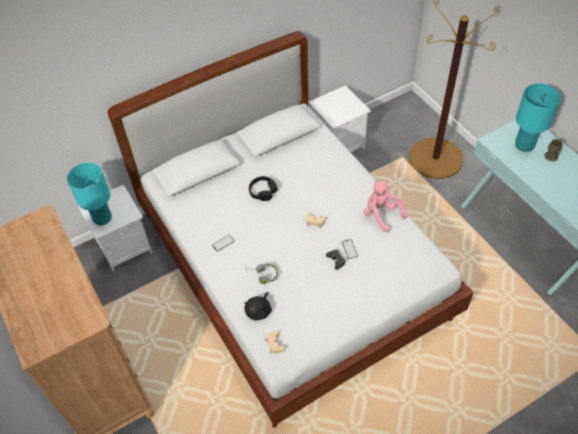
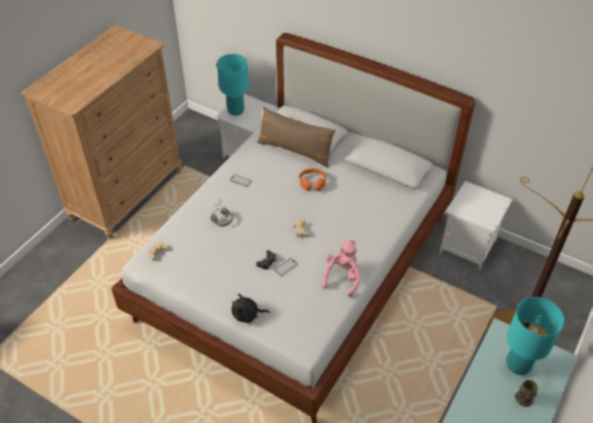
camera: 60 degrees right, 5 degrees down
black plush toy [244,292,272,321] -> black plush toy moved to [231,294,270,323]
black headphones [249,176,278,201] -> orange headphones [300,168,326,191]
none -> brown pillow [257,107,336,168]

